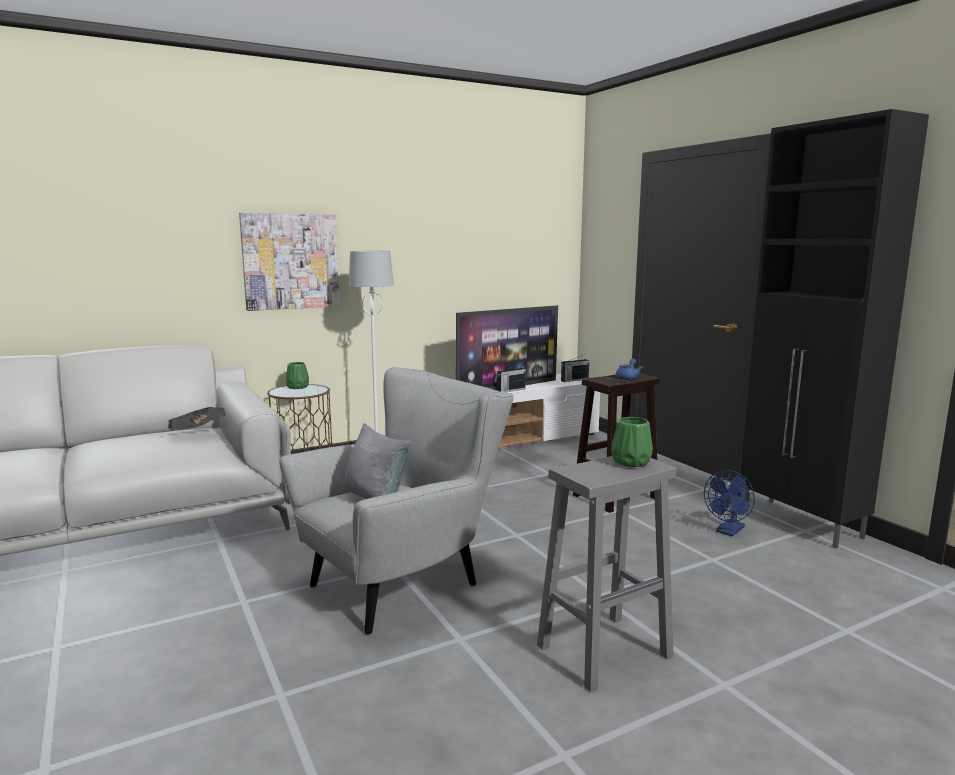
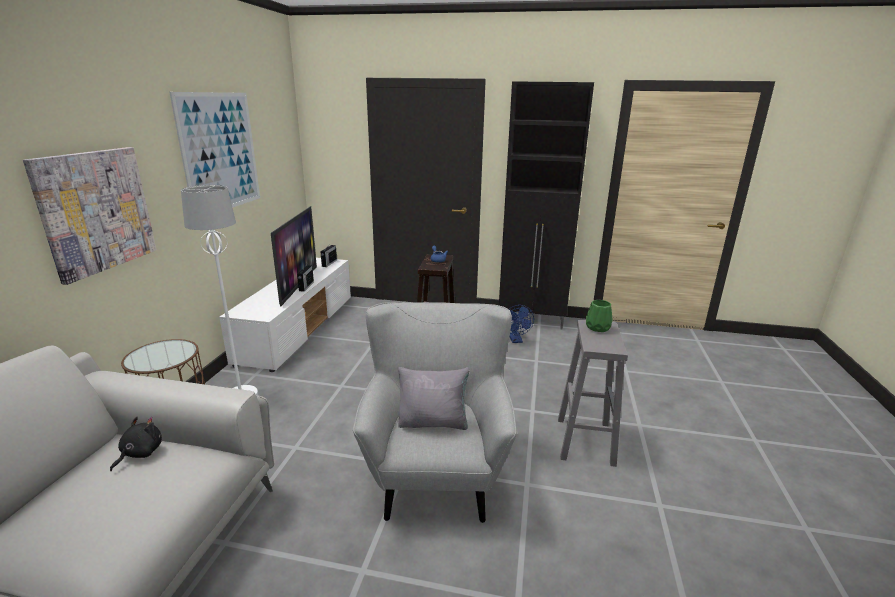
camera: 50 degrees left, 10 degrees up
newspaper [168,407,225,430] -> black plush toy [110,417,162,471]
green vase [286,362,309,389] -> none
none -> picture [169,92,260,208]

